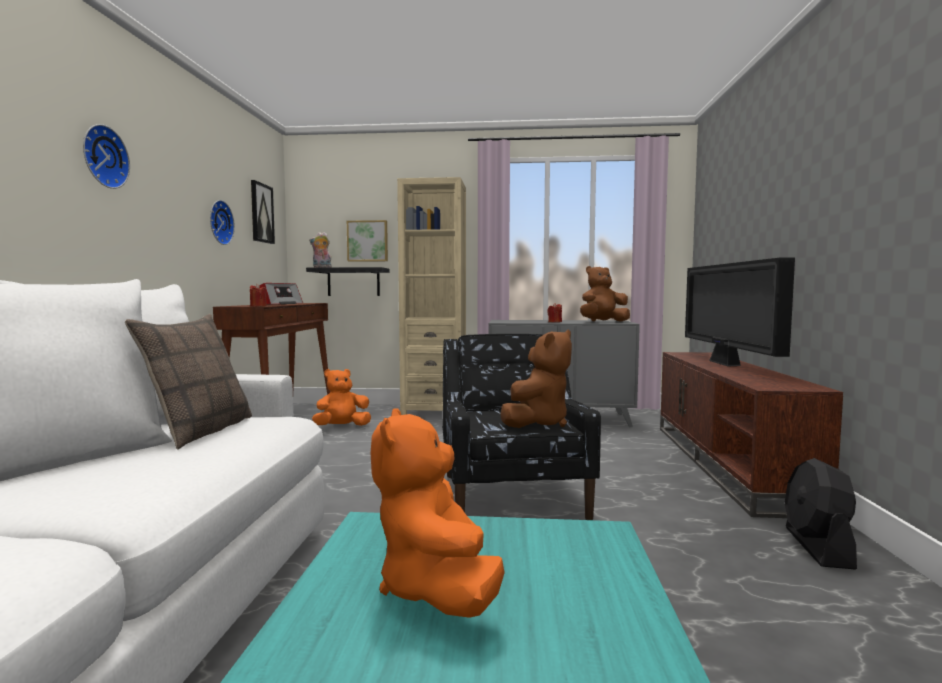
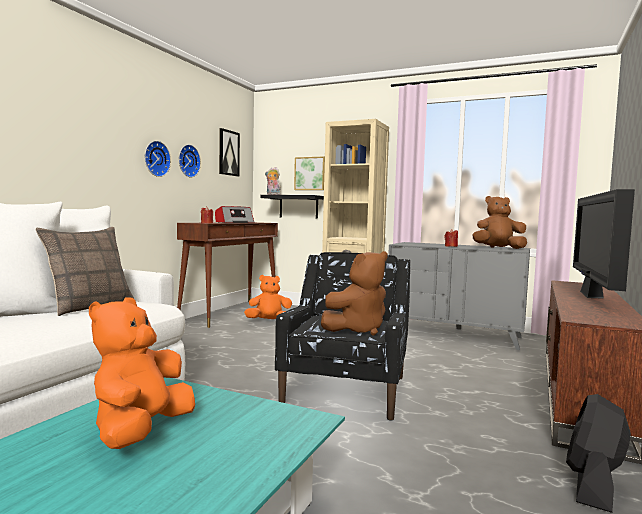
camera: 20 degrees right, 0 degrees up
wall clock [83,124,130,189] -> wall clock moved to [145,141,171,177]

